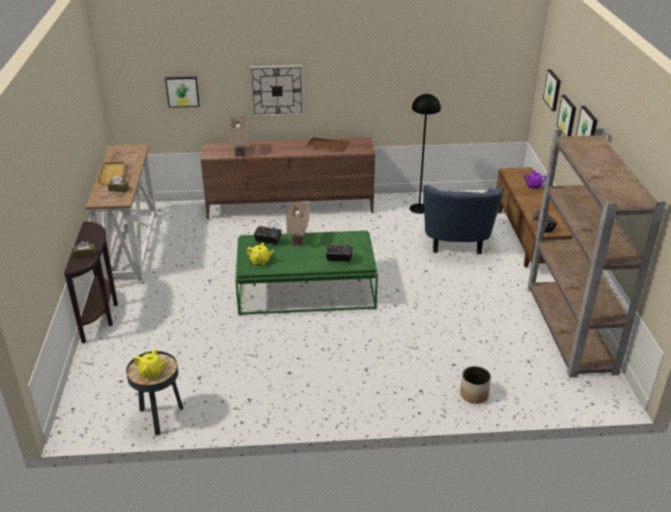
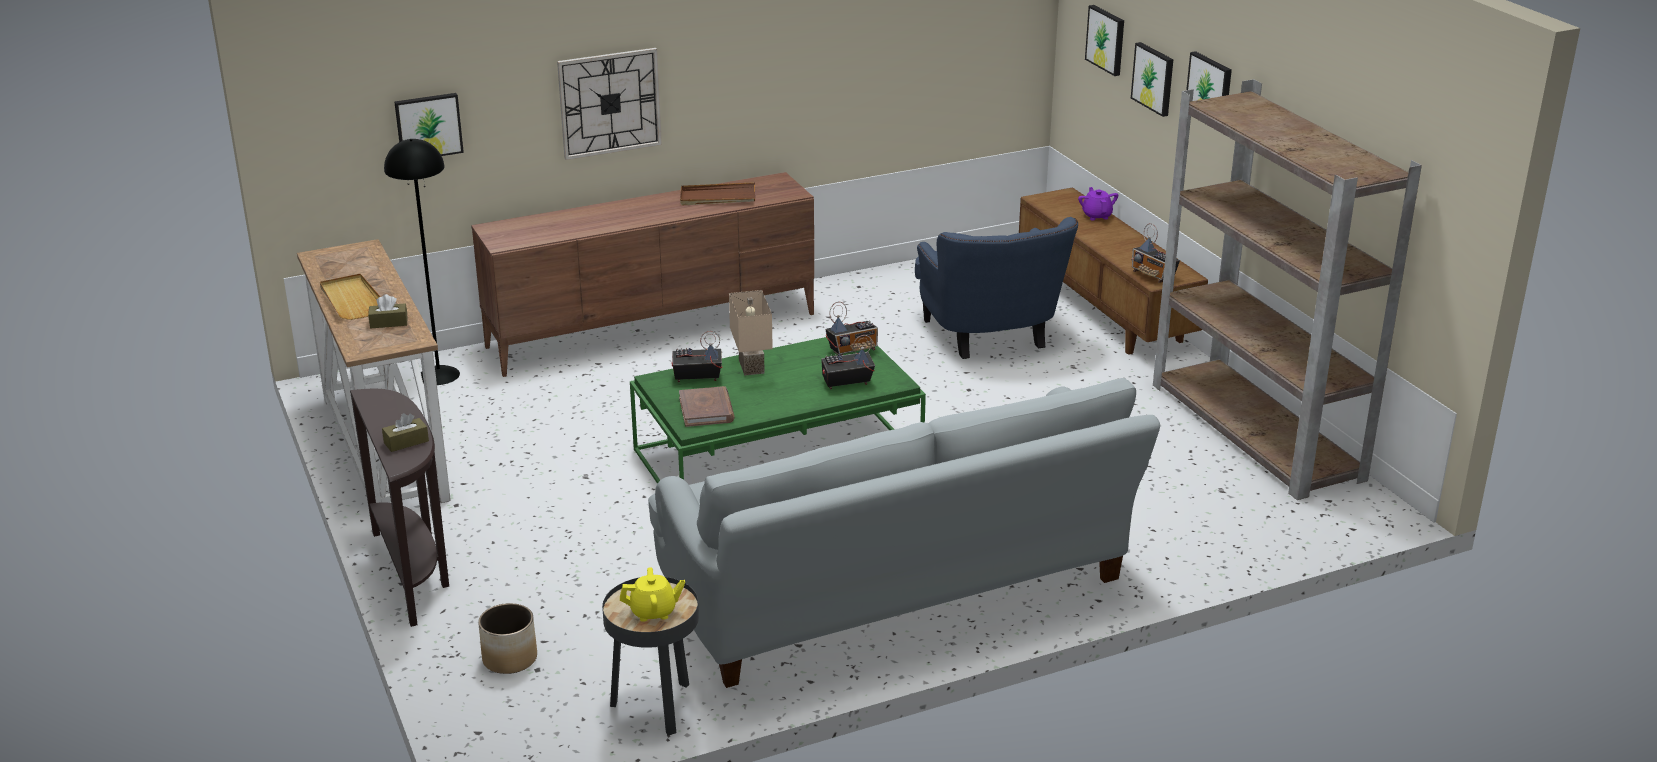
camera: 20 degrees left, 5 degrees down
beige table lamp [229,117,247,157] -> none
yellow teapot [246,242,274,265] -> brown book [679,386,735,427]
black floor lamp [409,94,441,214] -> black floor lamp moved to [384,139,460,385]
planter [460,366,491,404] -> planter moved to [478,603,537,674]
none -> grey sofa [648,378,1160,688]
none -> radio [825,302,878,356]

